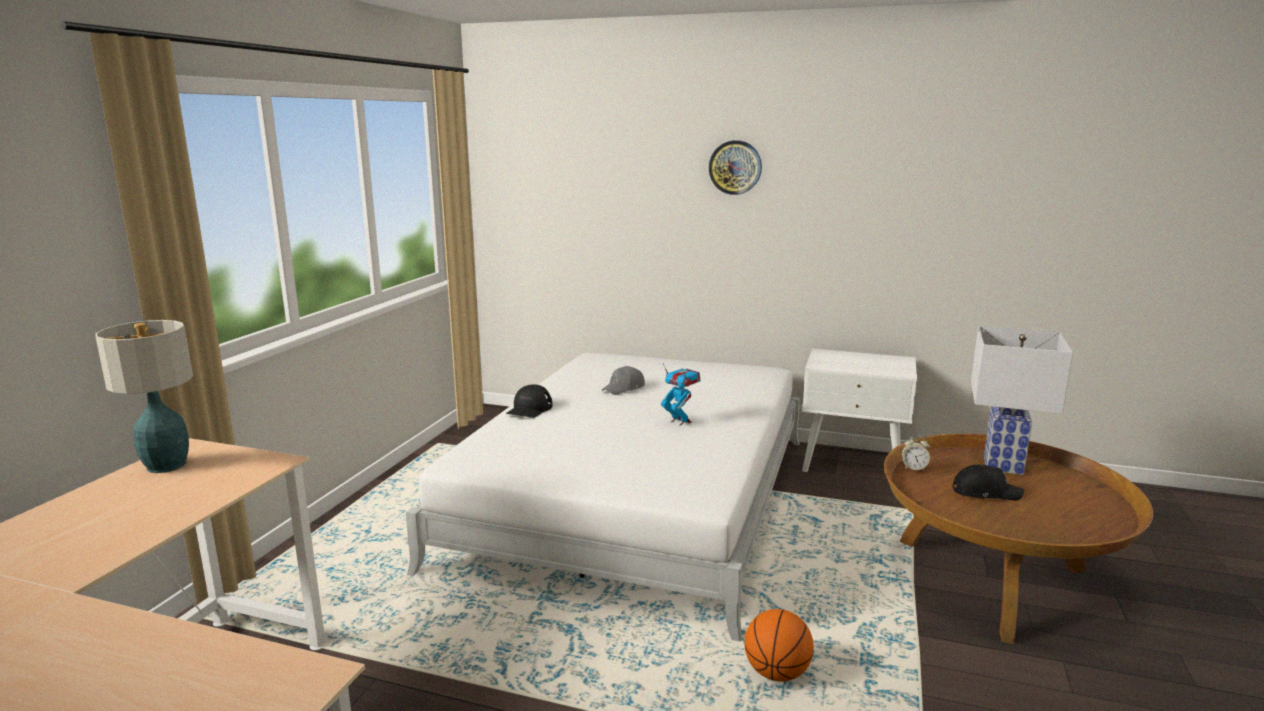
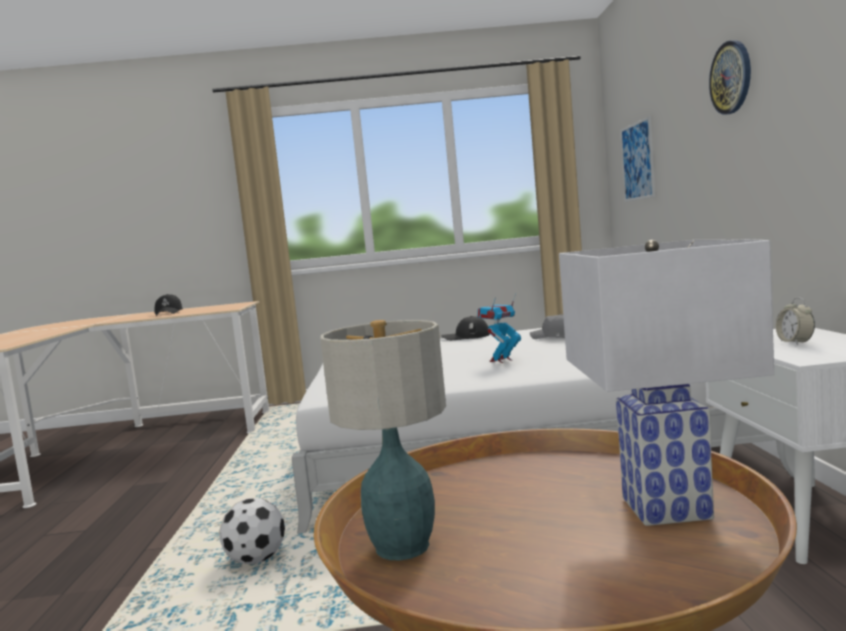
camera: 70 degrees right, 10 degrees down
table lamp [96,320,193,473] -> table lamp moved to [320,320,446,560]
toy robot [661,363,701,426] -> toy robot turned 150 degrees counterclockwise [477,293,521,363]
basketball [744,609,814,681] -> football [219,498,285,564]
alarm clock [902,435,930,470] -> alarm clock moved to [776,297,815,345]
black cap [953,464,1024,501] -> black cap moved to [154,294,183,316]
none -> picture [620,116,655,202]

